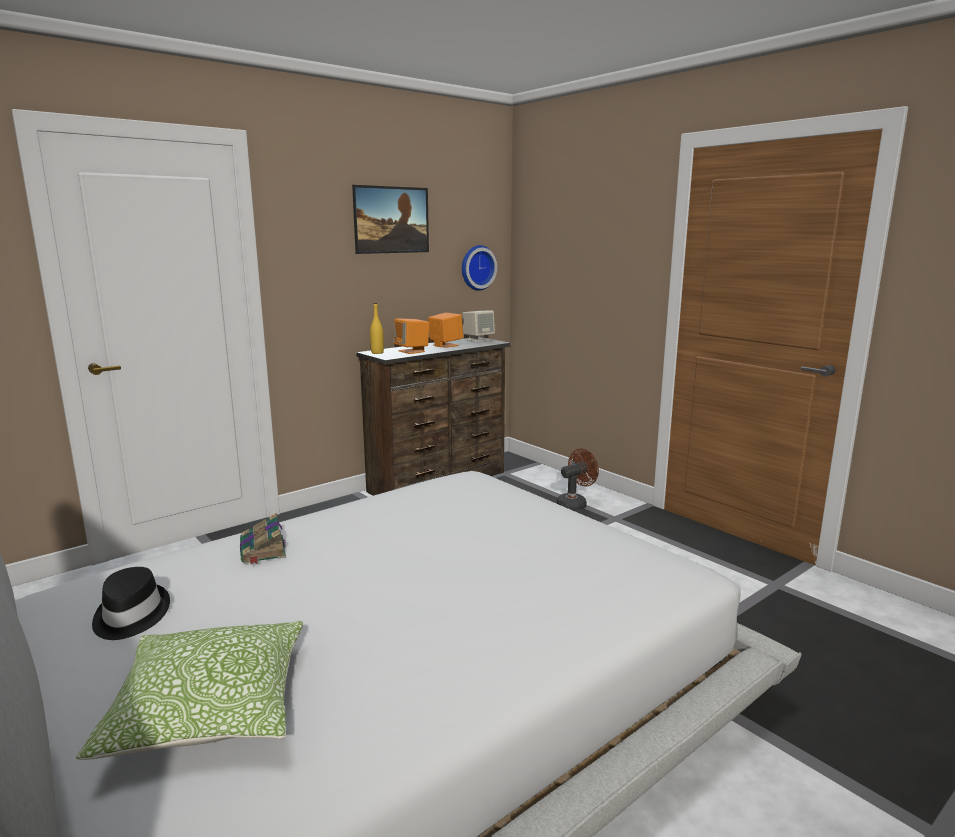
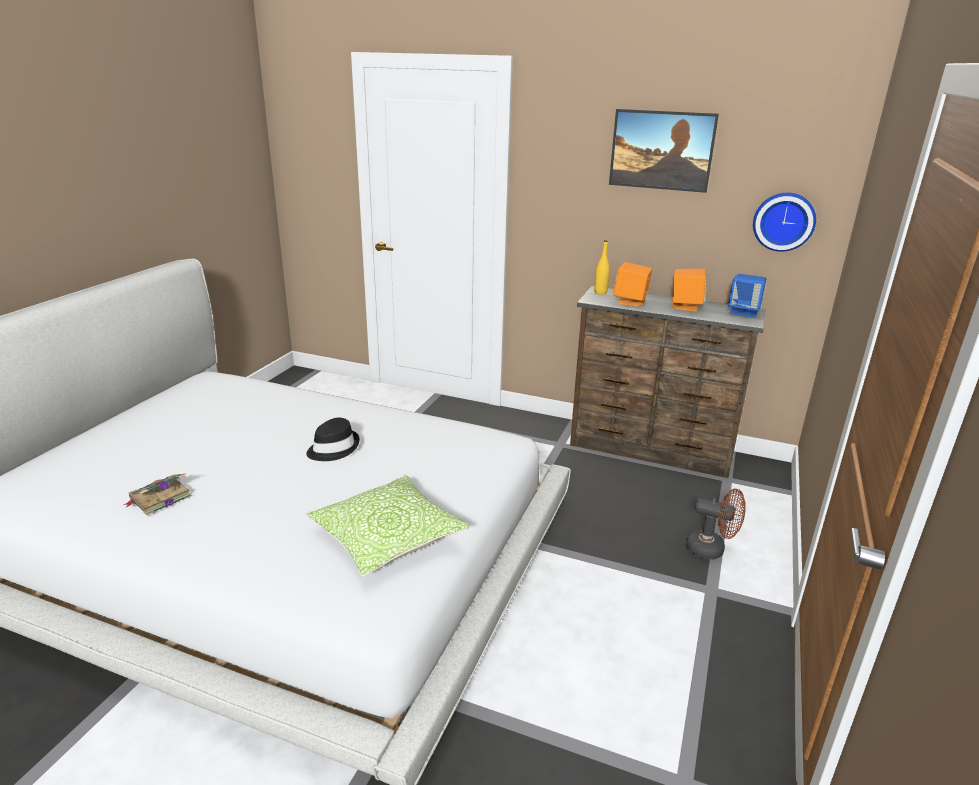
camera: 60 degrees right, 10 degrees up
pillow [76,621,303,760] -> pillow moved to [307,475,469,577]
black hat [92,567,170,640] -> black hat moved to [306,418,360,461]
book [240,513,286,565] -> book moved to [123,474,192,516]
beige speaker [462,311,495,342] -> blue speaker [728,274,766,318]

